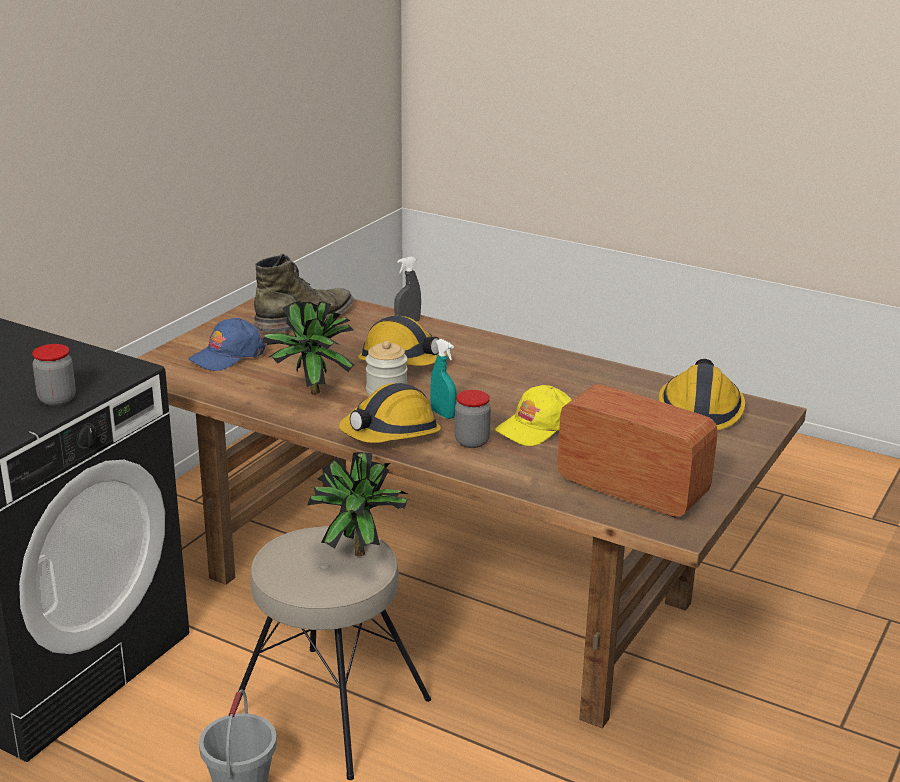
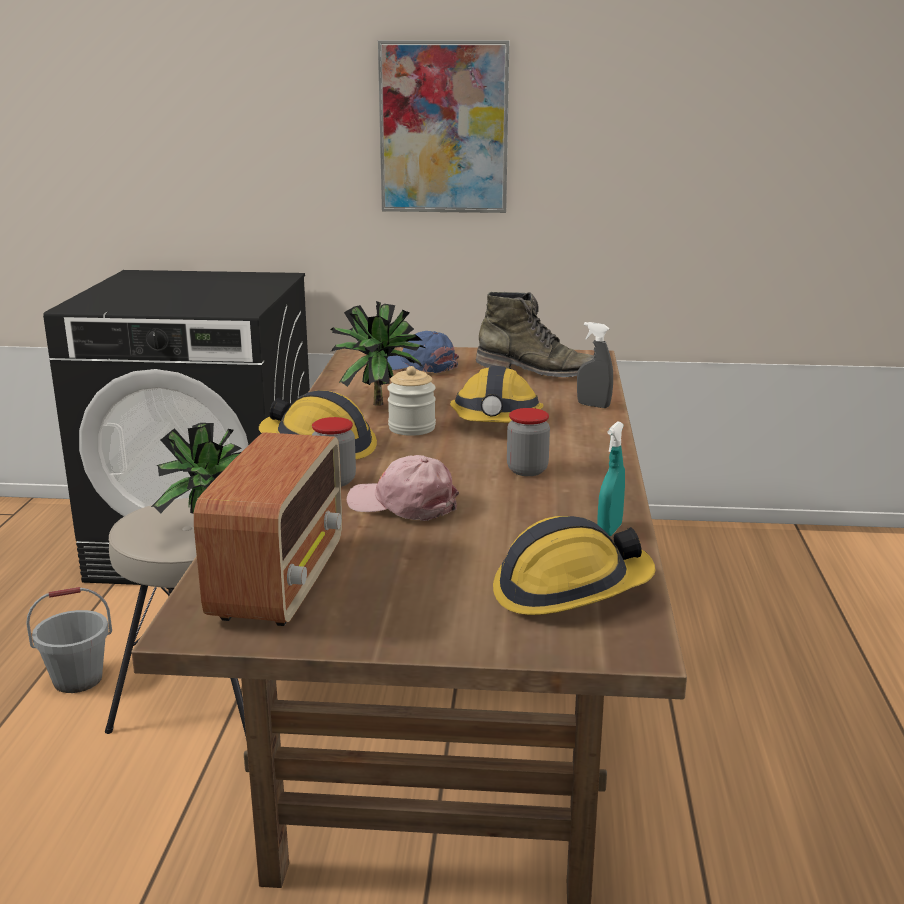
camera: 65 degrees right, 5 degrees down
jar [32,344,76,406] -> jar moved to [507,408,550,476]
turquoise spray bottle [430,339,457,419] -> turquoise spray bottle moved to [597,421,625,536]
yellow cap [495,385,572,446] -> pink cap [347,455,459,521]
none -> picture [378,40,509,213]

